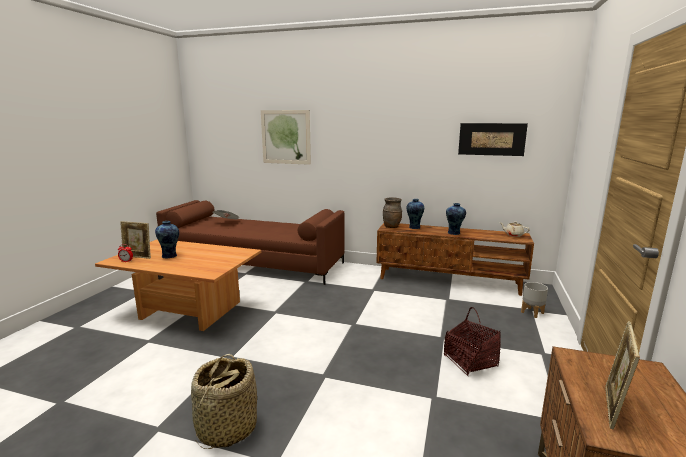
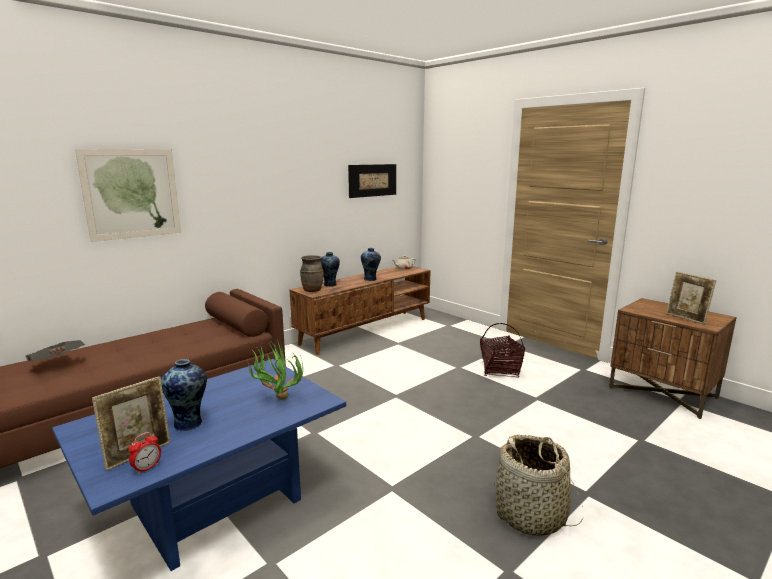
camera: 60 degrees left, 0 degrees up
brown coffee table [95,239,261,331] -> blue coffee table [52,359,346,571]
grey planter [521,282,548,318] -> none
none -> potted plant [247,340,303,400]

